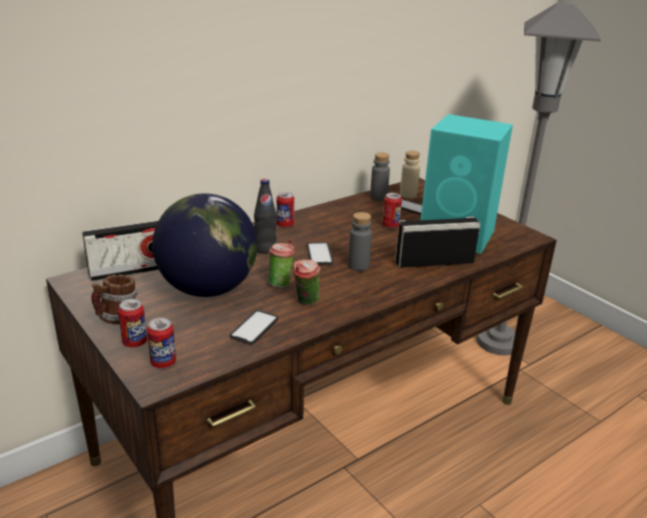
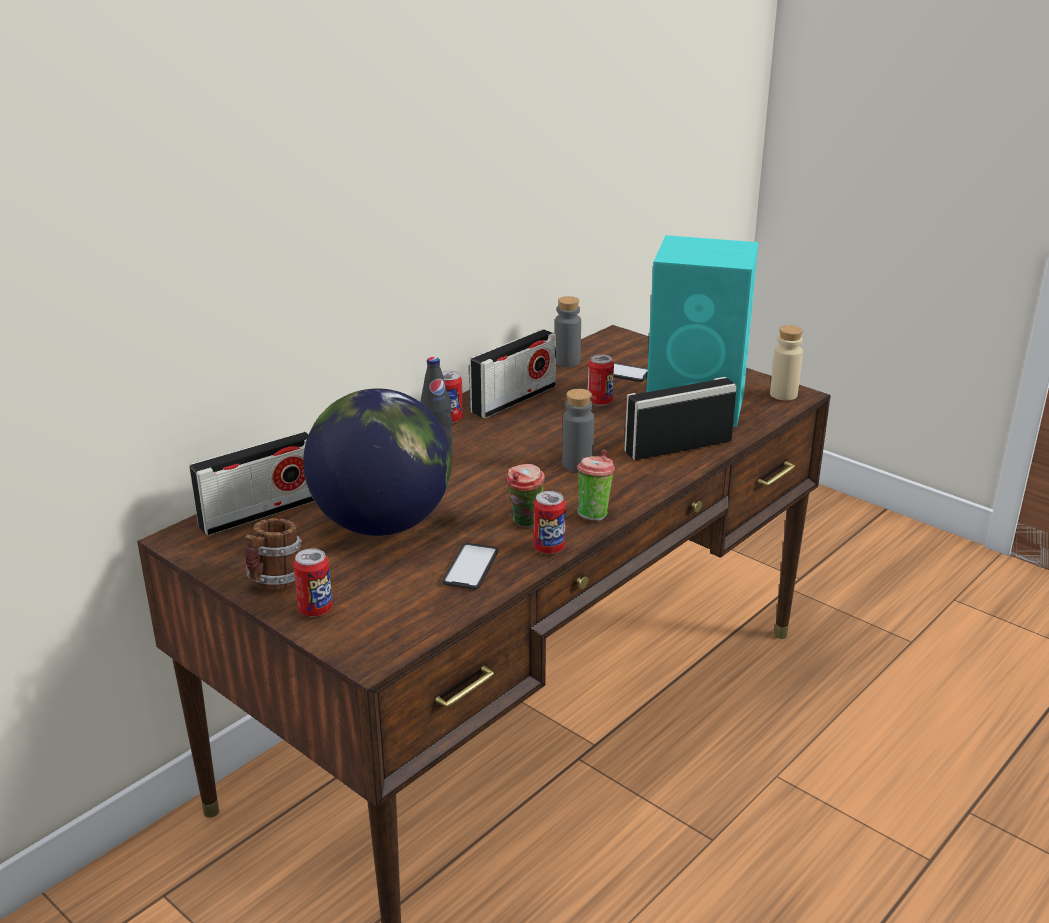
camera: 10 degrees left, 0 degrees up
can [147,318,176,368] -> can moved to [534,491,566,554]
cup [269,239,295,288] -> cup moved to [577,450,615,521]
phone [307,242,333,265] -> none
beige bottle [400,151,420,199] -> beige bottle moved to [770,325,803,400]
grey floor lamp [476,3,601,355] -> none
none -> radio [469,329,556,418]

